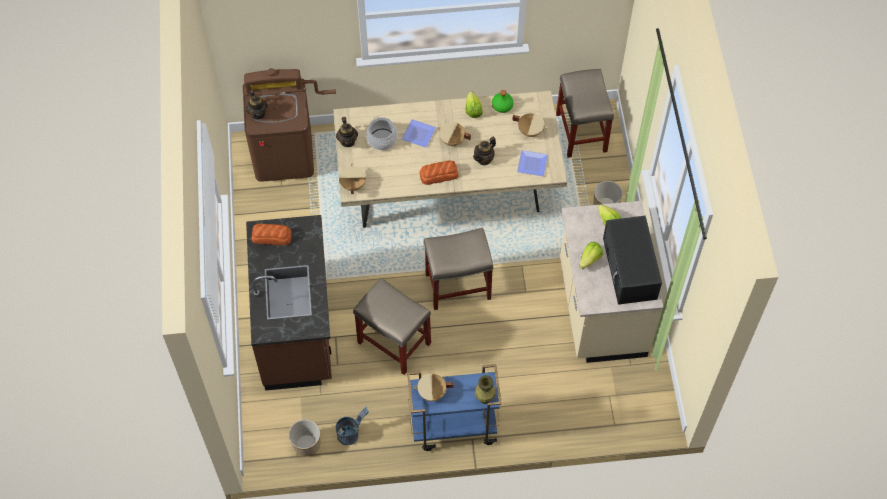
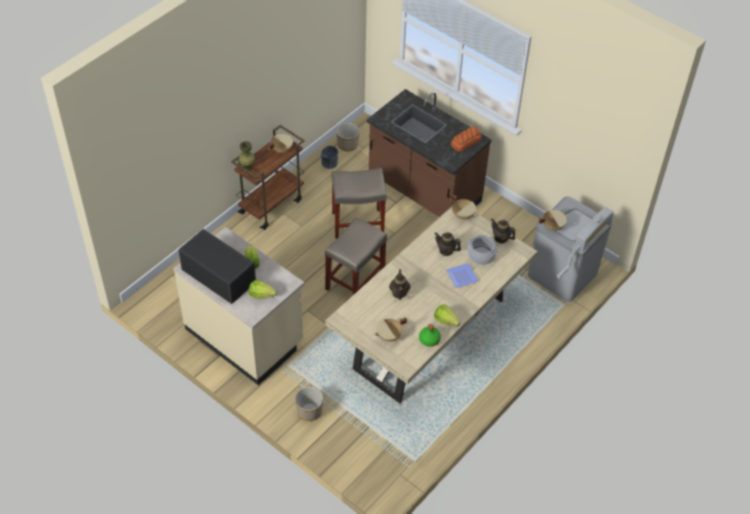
camera: 135 degrees right, 10 degrees down
brown washing machine [243,68,336,182] -> grey washing machine [528,196,614,302]
teapot [246,90,268,119] -> teapot moved to [434,232,461,256]
blue cart [407,364,502,452] -> brown cart [231,125,305,230]
bread [420,161,458,185] -> none
beige cooking pot [437,122,471,146] -> beige cooking pot moved to [539,210,568,231]
plate [517,150,548,177] -> none
beige stool [556,69,614,158] -> none

